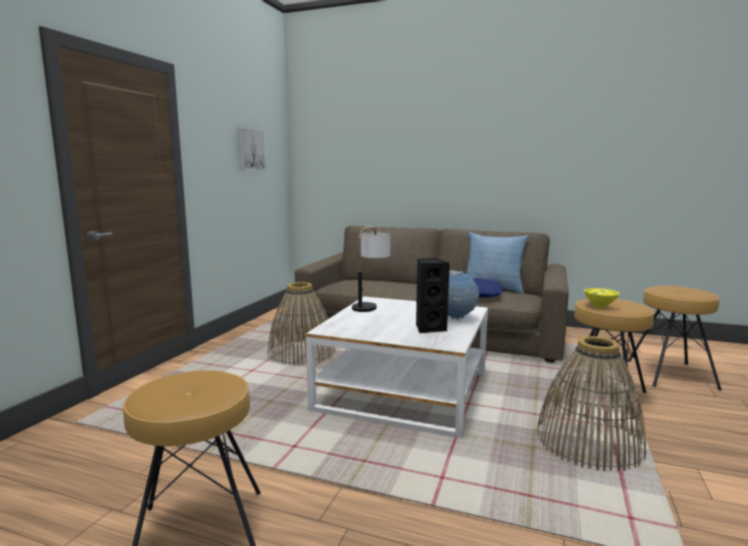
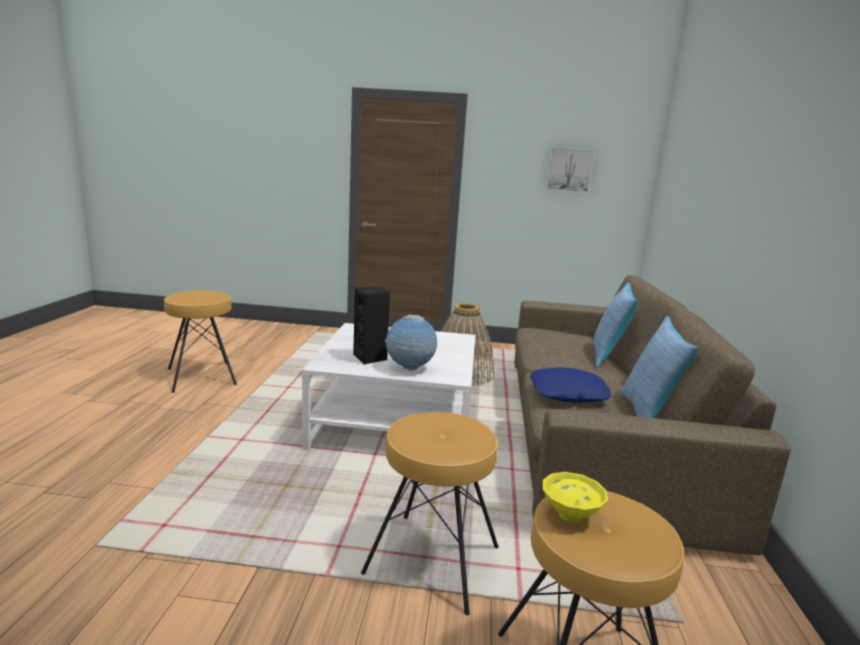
camera: 75 degrees right, 5 degrees up
table lamp [352,226,390,312] -> none
basket [537,336,646,471] -> none
yellow bowl [584,288,619,308] -> yellow bowl moved to [543,472,608,523]
none -> pillow [593,283,638,368]

